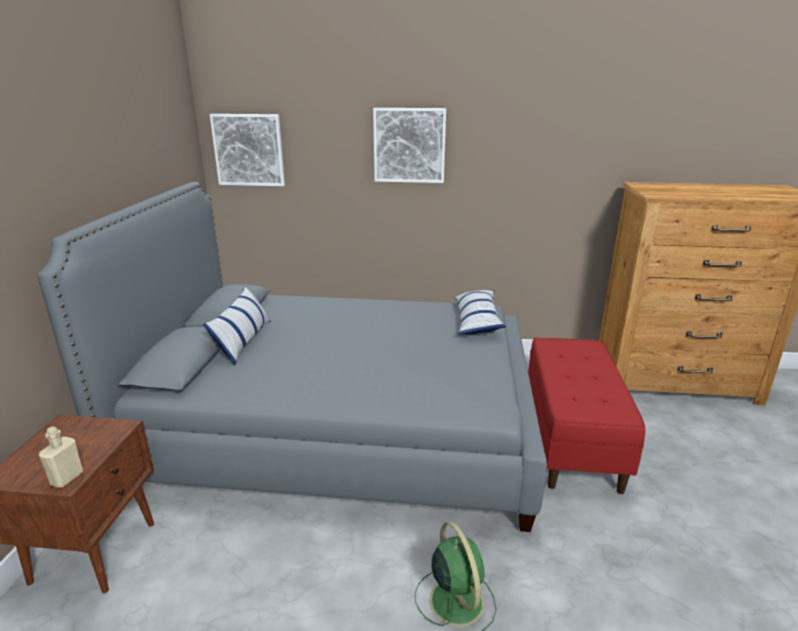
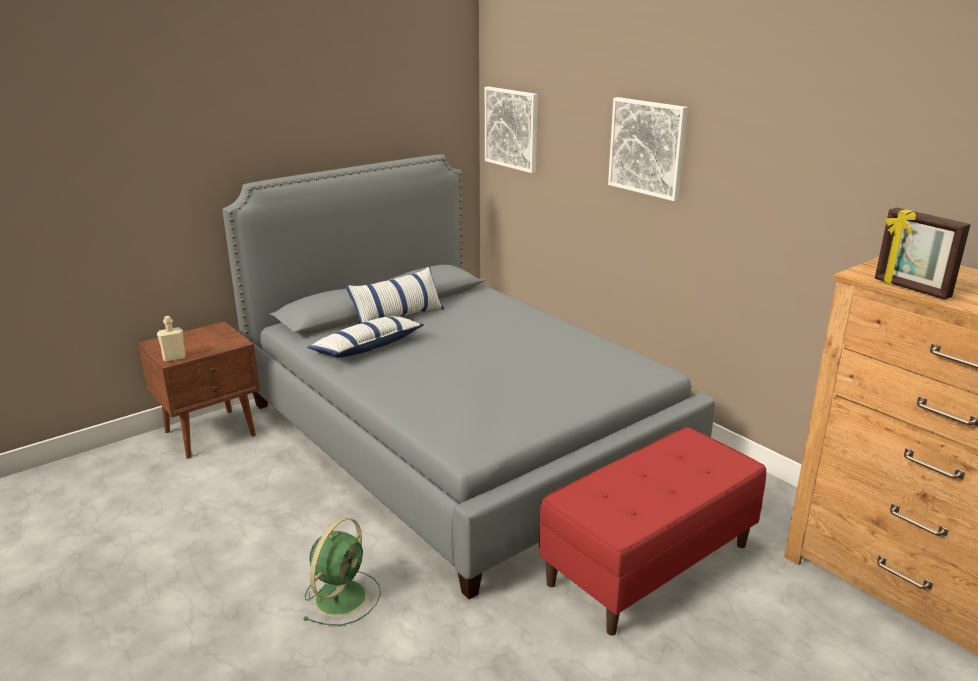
camera: 45 degrees right, 0 degrees up
pillow [454,290,506,335] -> pillow moved to [307,316,424,358]
none -> picture frame [875,208,971,300]

